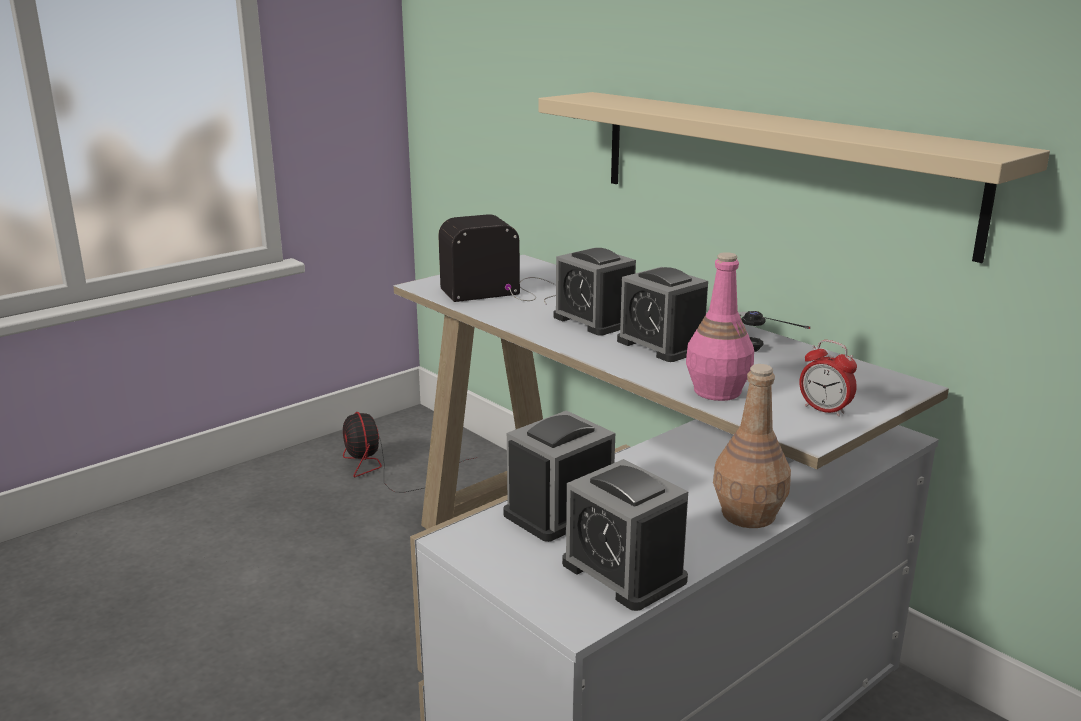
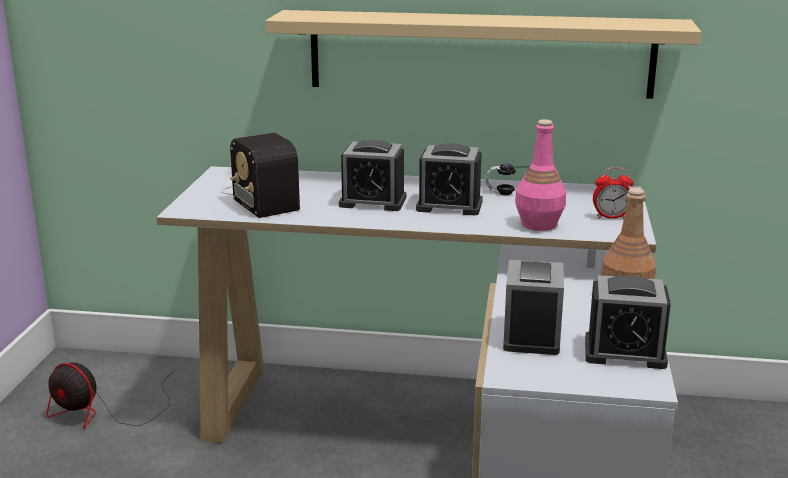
camera: 40 degrees left, 0 degrees up
radio [438,214,556,305] -> radio turned 60 degrees counterclockwise [221,133,300,218]

